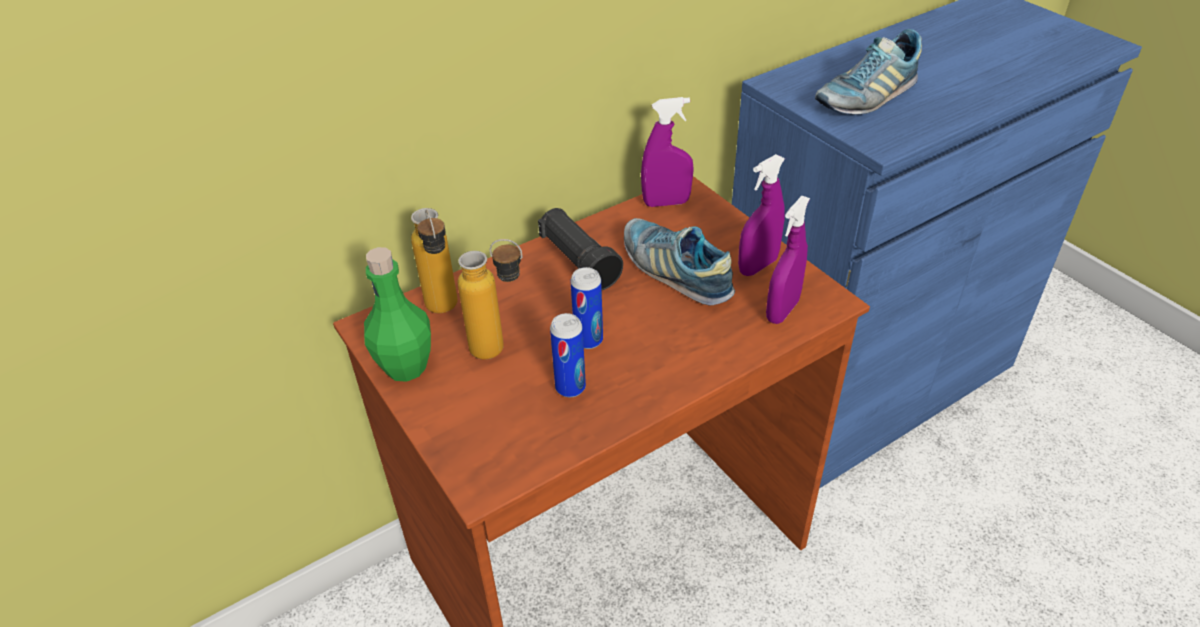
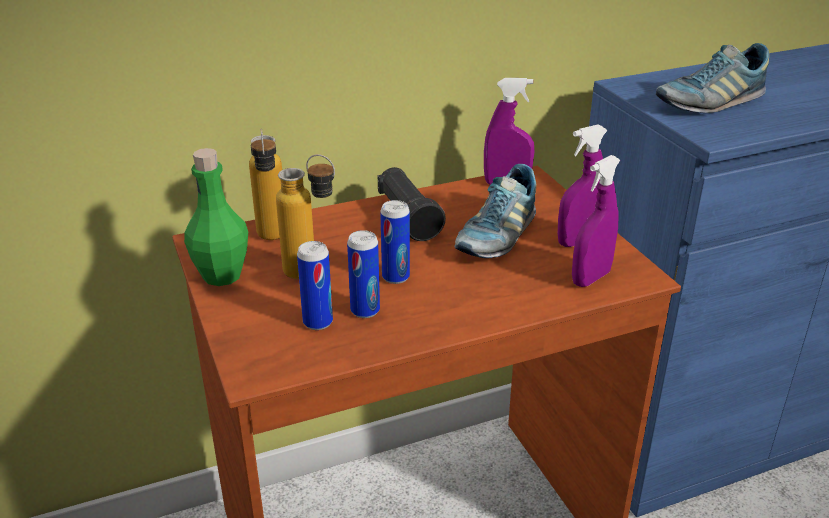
camera: 10 degrees right, 10 degrees down
shoe [624,218,735,306] -> shoe turned 120 degrees counterclockwise [454,164,536,258]
none -> can [297,241,333,330]

